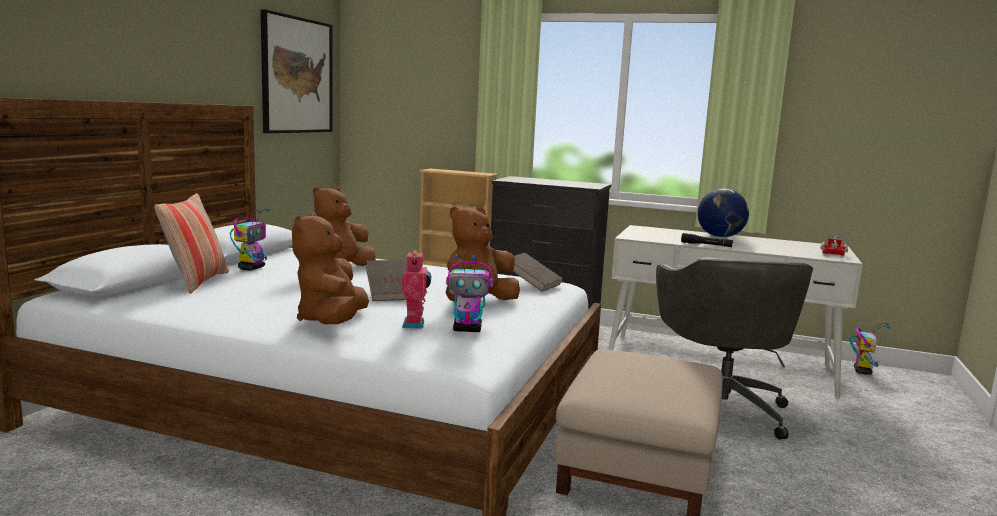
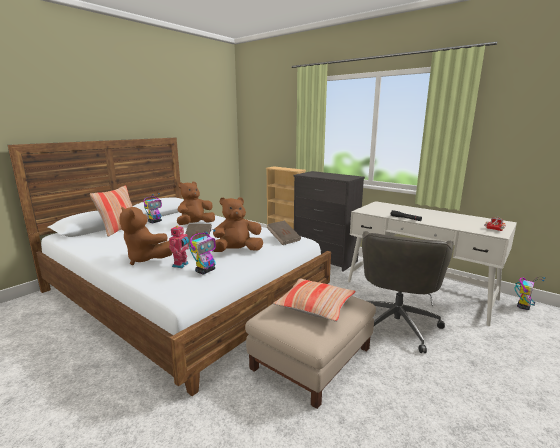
camera: 20 degrees right, 5 degrees up
picture [261,9,333,133] -> none
brown plush toy [292,213,369,324] -> brown plush toy turned 75 degrees counterclockwise [120,207,173,265]
toy robot [446,254,494,332] -> toy robot turned 75 degrees counterclockwise [189,229,216,274]
globe [698,188,749,238] -> none
none -> pillow [273,278,356,322]

